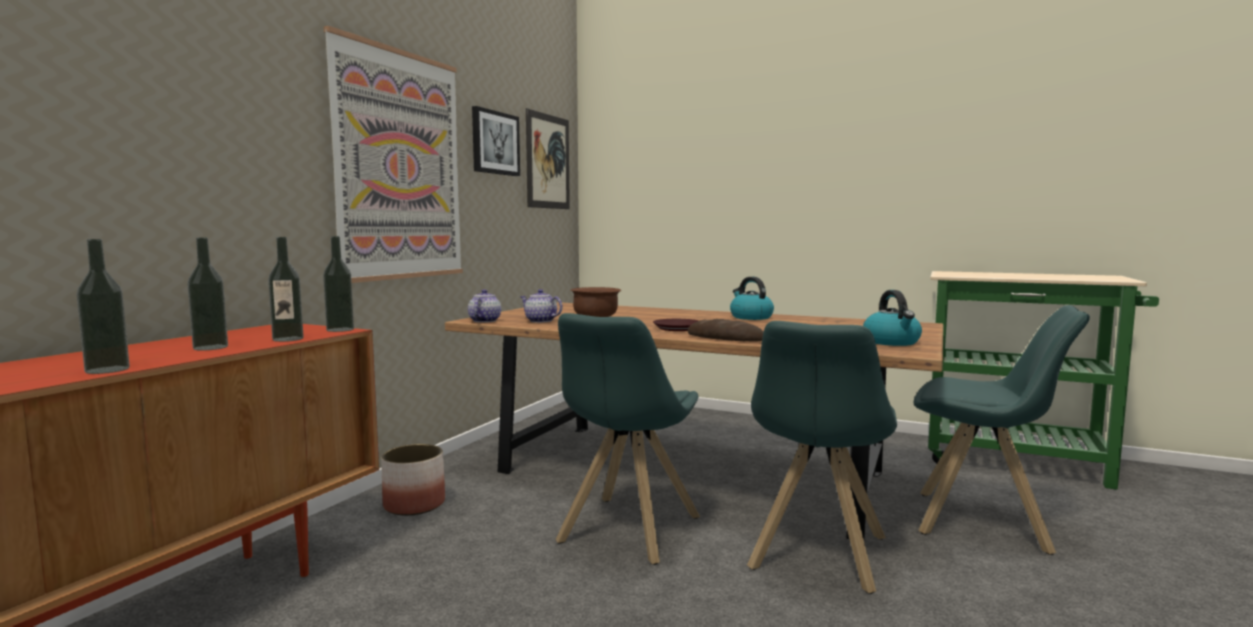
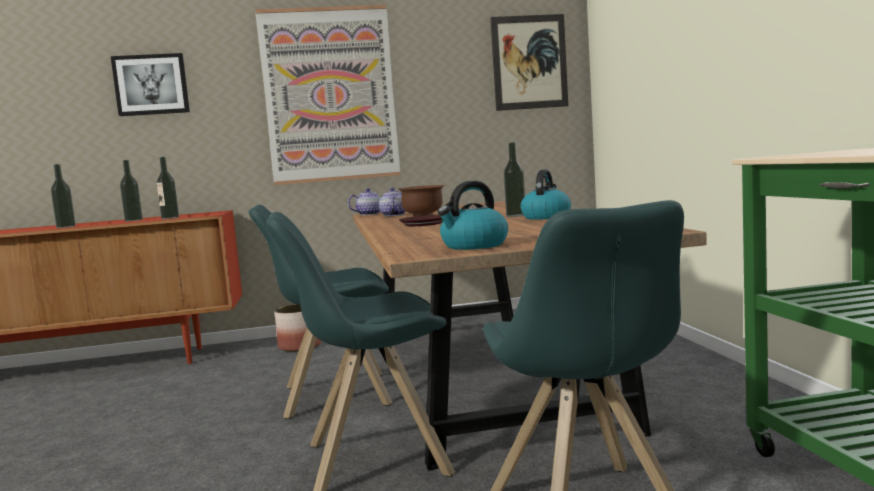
camera: 55 degrees right, 0 degrees up
bottle [323,236,354,332] -> bottle moved to [504,142,525,217]
picture [472,106,520,176] -> picture moved to [111,53,190,116]
bread [688,319,763,342] -> none

